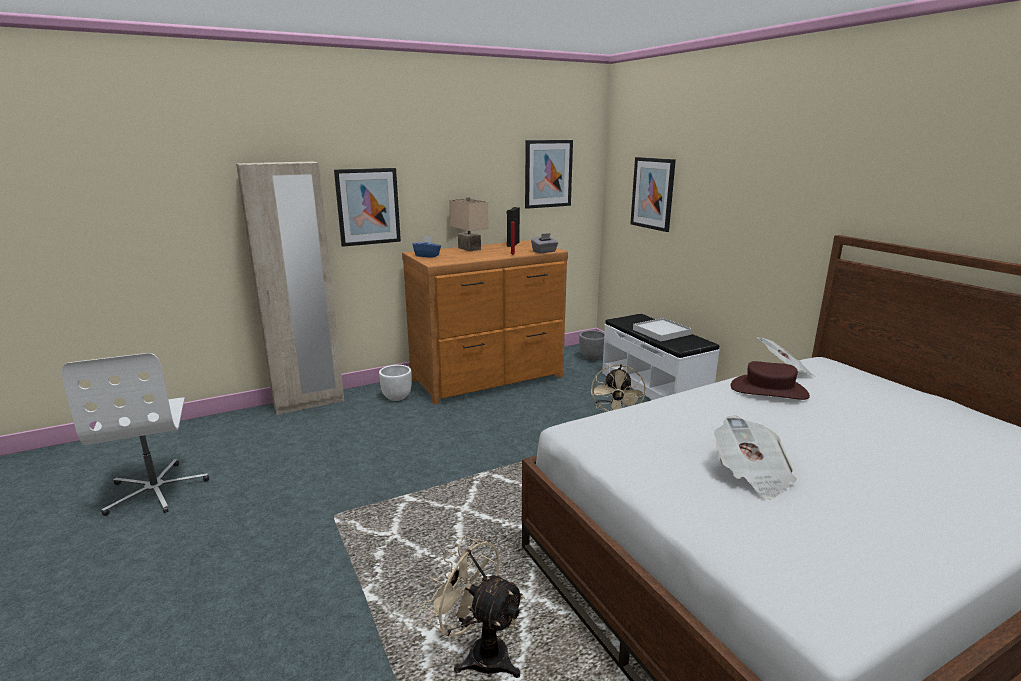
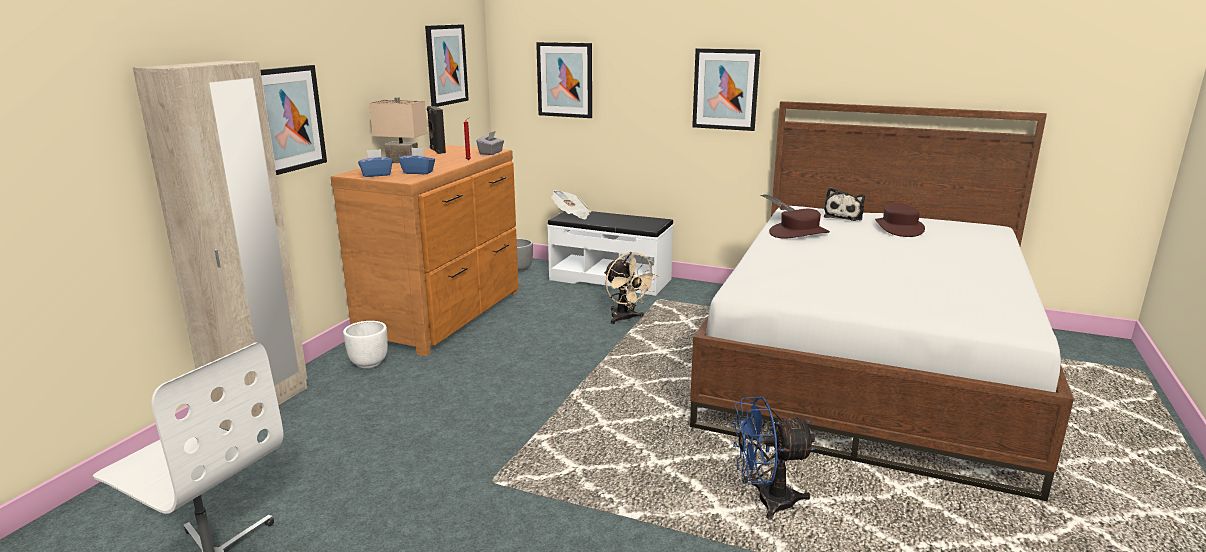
camera: 40 degrees left, 0 degrees up
beige fan [423,536,525,678] -> blue fan [732,396,816,520]
white tray [633,318,692,342] -> none
newspaper [714,416,797,500] -> newspaper moved to [551,190,591,219]
none -> blue tissue box [399,148,435,174]
none -> picture [692,48,760,131]
none -> plush toy [824,187,865,221]
none -> brown hat [875,203,925,237]

